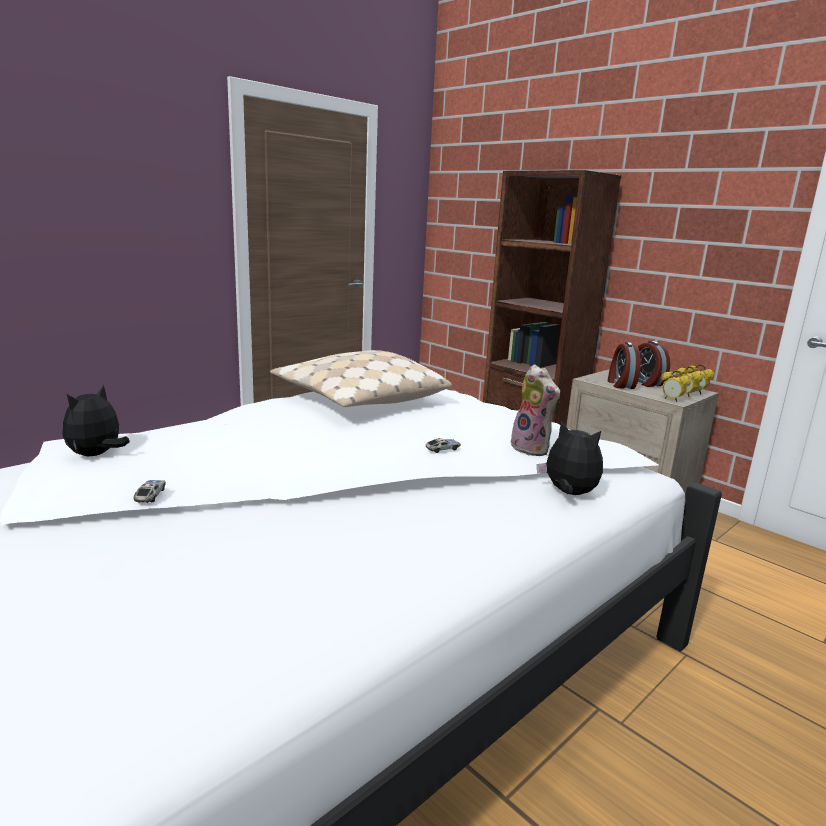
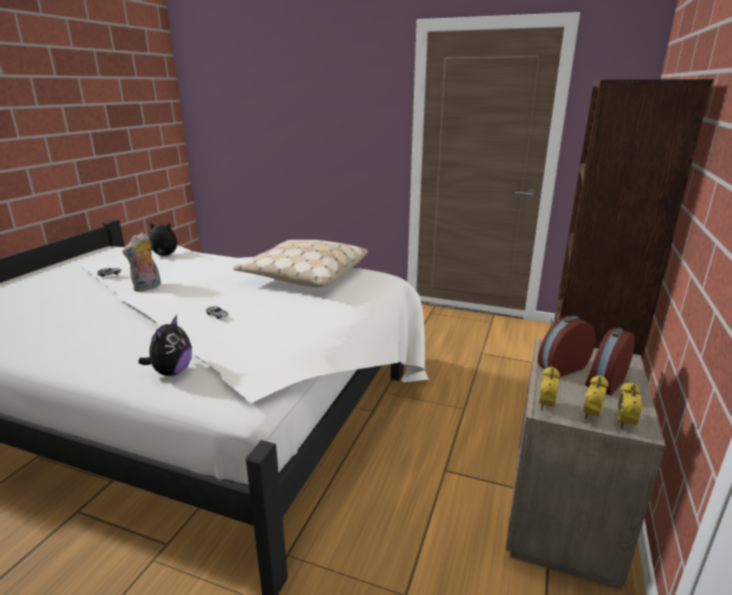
camera: 65 degrees right, 5 degrees up
plush toy [506,364,560,456] -> plush toy moved to [122,233,161,292]

